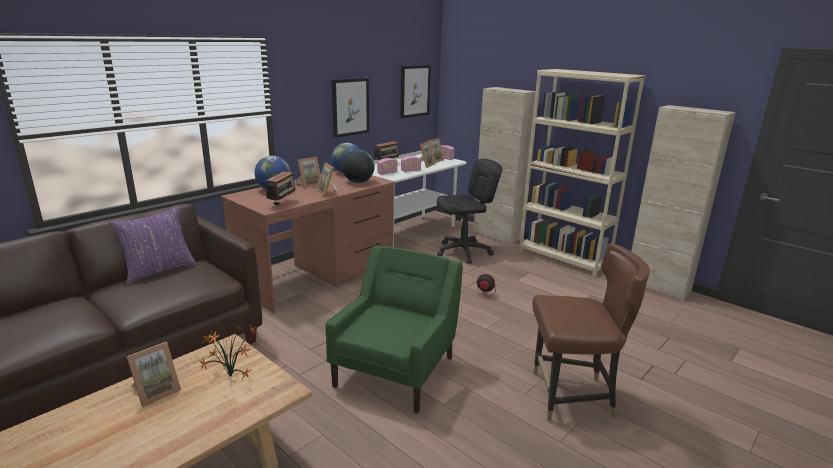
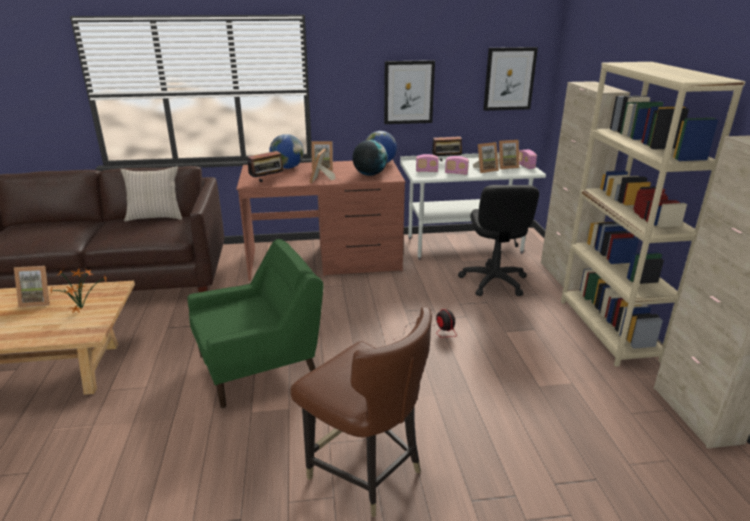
camera: 40 degrees right, 5 degrees up
purple pillow [109,206,197,284] -> beige pillow [121,166,182,221]
black office chair [437,158,502,264] -> black office chair turned 75 degrees clockwise [458,185,539,296]

